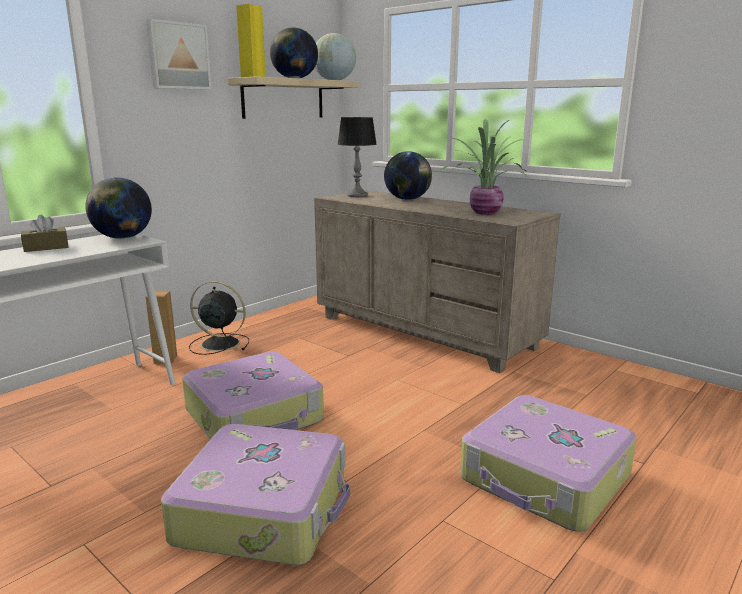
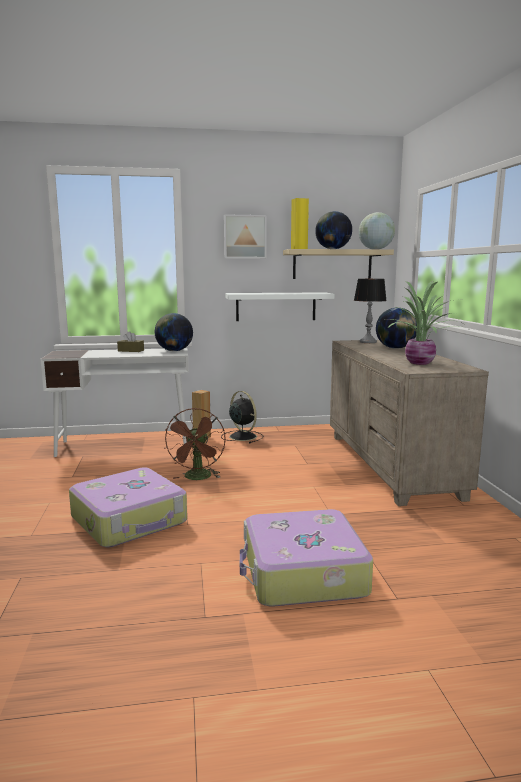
camera: 40 degrees right, 5 degrees down
suitcase [182,351,324,439] -> brown fan [164,408,225,480]
none -> white shelf [226,292,334,321]

